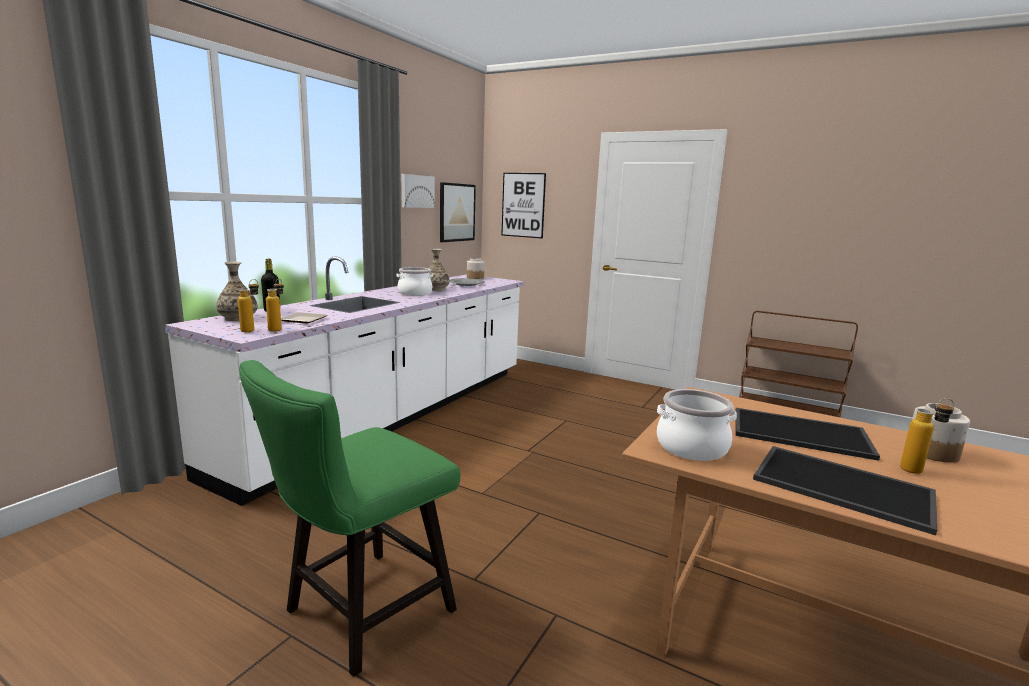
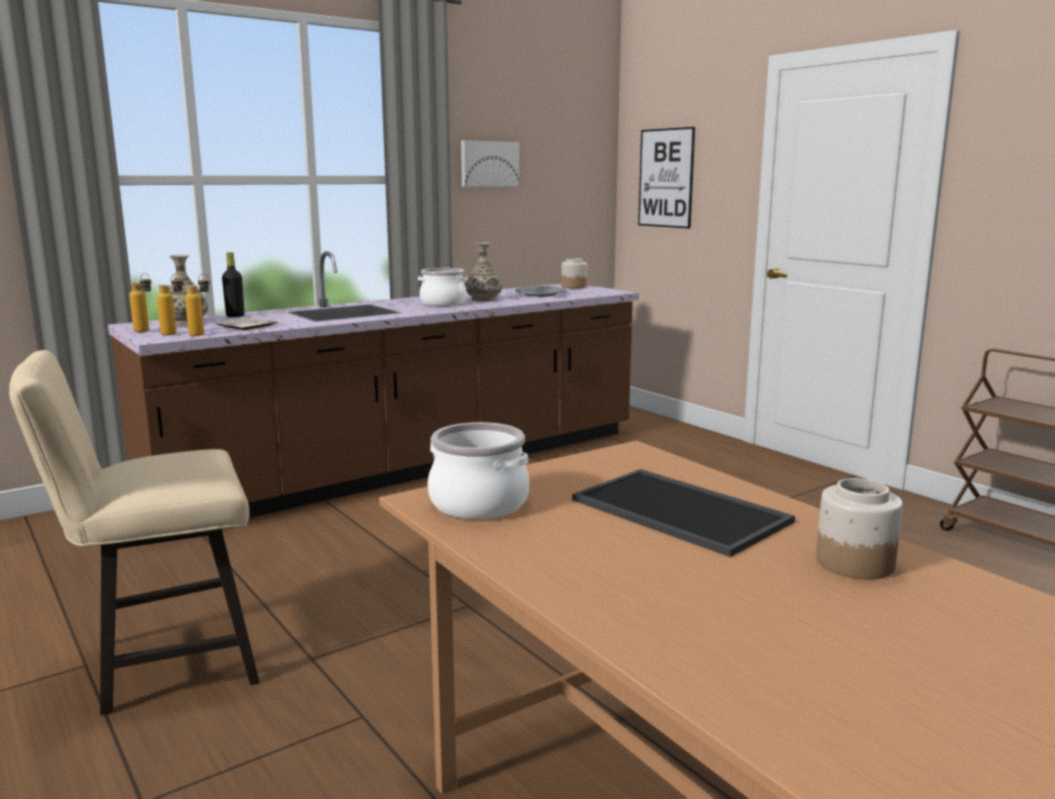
camera: 25 degrees right, 0 degrees up
white counter [165,256,524,506] -> brown counter [108,251,639,518]
green chair [239,360,460,677] -> beige chair [9,350,259,715]
picture [440,182,476,242] -> none
tray [753,446,937,535] -> none
bottle [900,398,954,474] -> bottle moved to [129,273,151,332]

